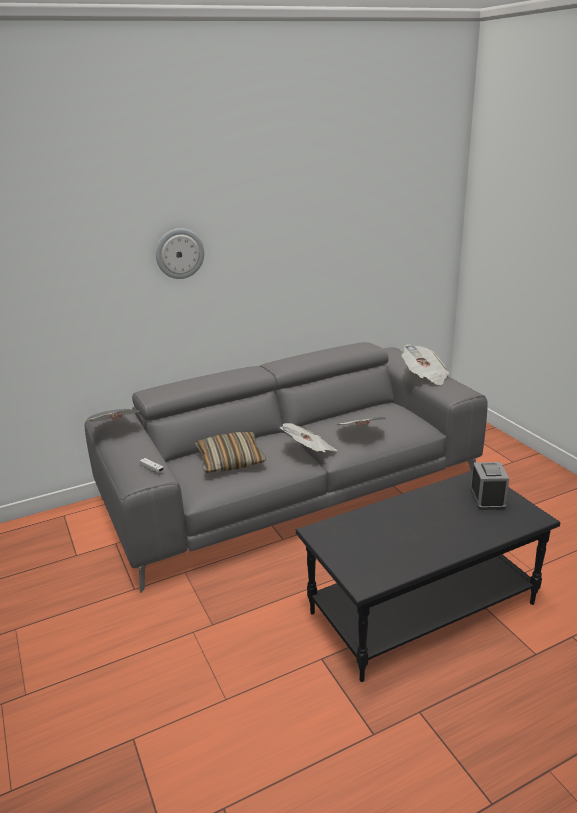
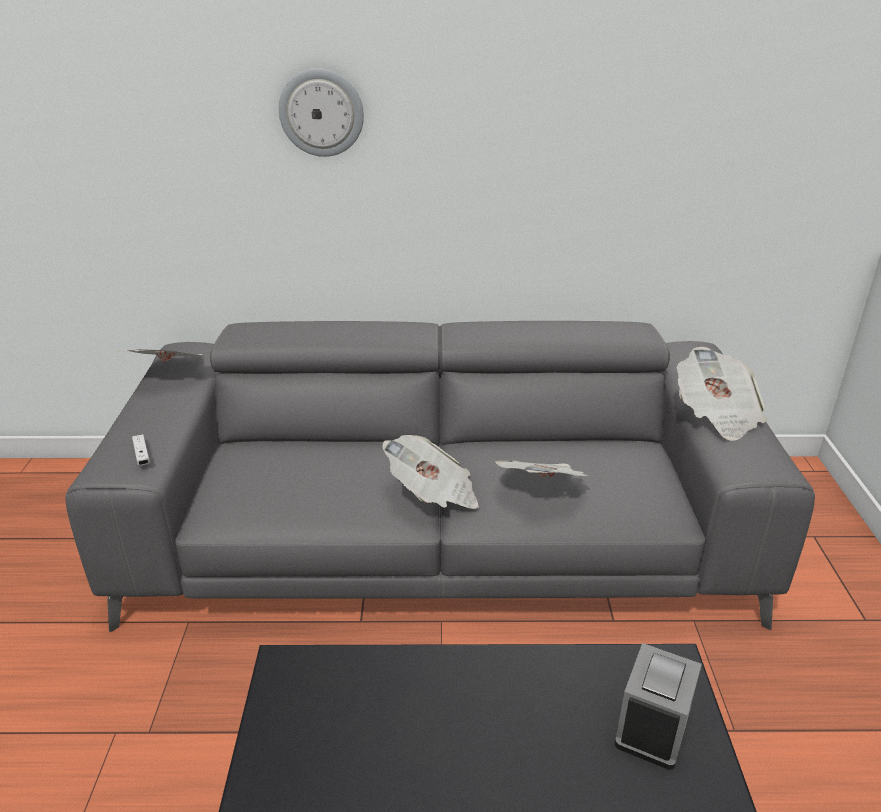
camera: 25 degrees right, 5 degrees up
pillow [195,432,266,473] -> none

